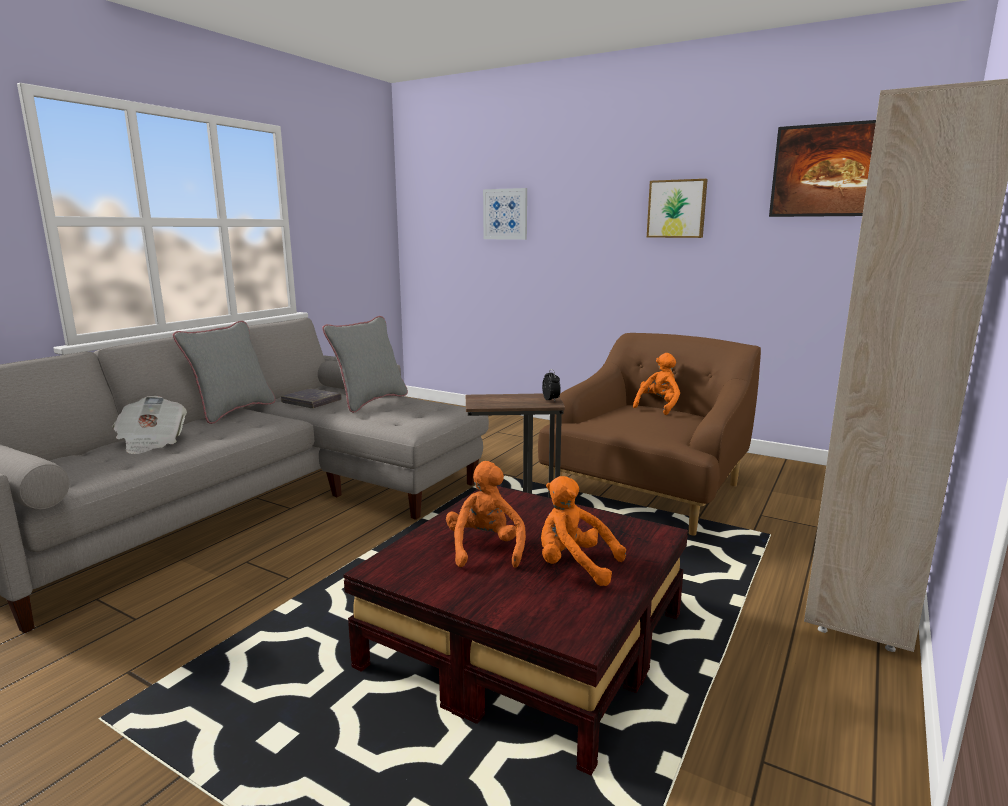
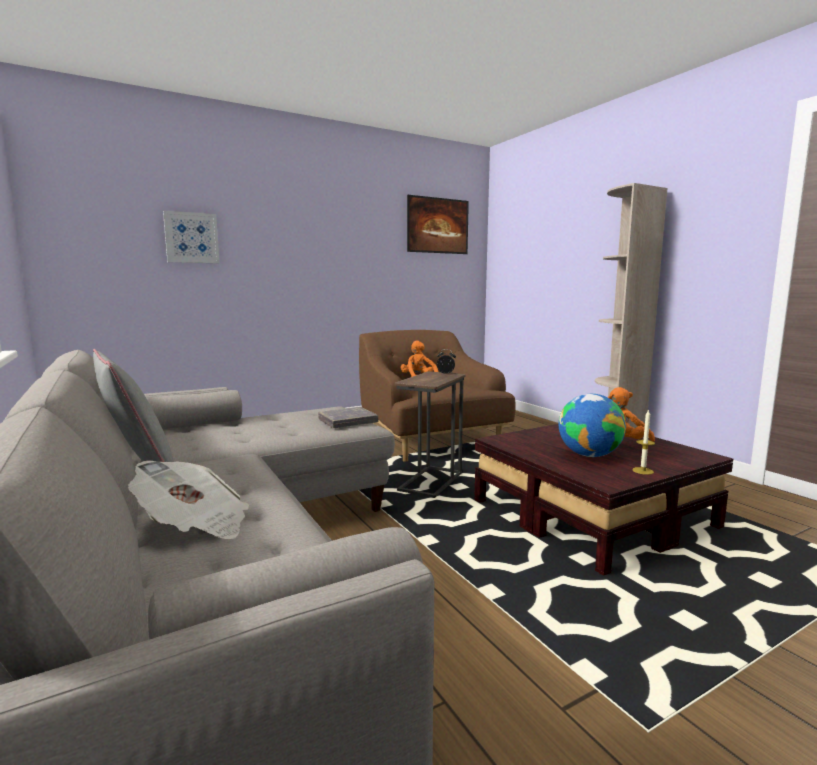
camera: 60 degrees left, 5 degrees down
grey book [281,388,342,408] -> grey book moved to [318,407,378,428]
grey pillow [322,316,408,413] -> none
orange plush toy [446,461,526,568] -> globe [559,394,626,457]
picture [647,179,708,238] -> none
none -> candle [632,409,655,475]

